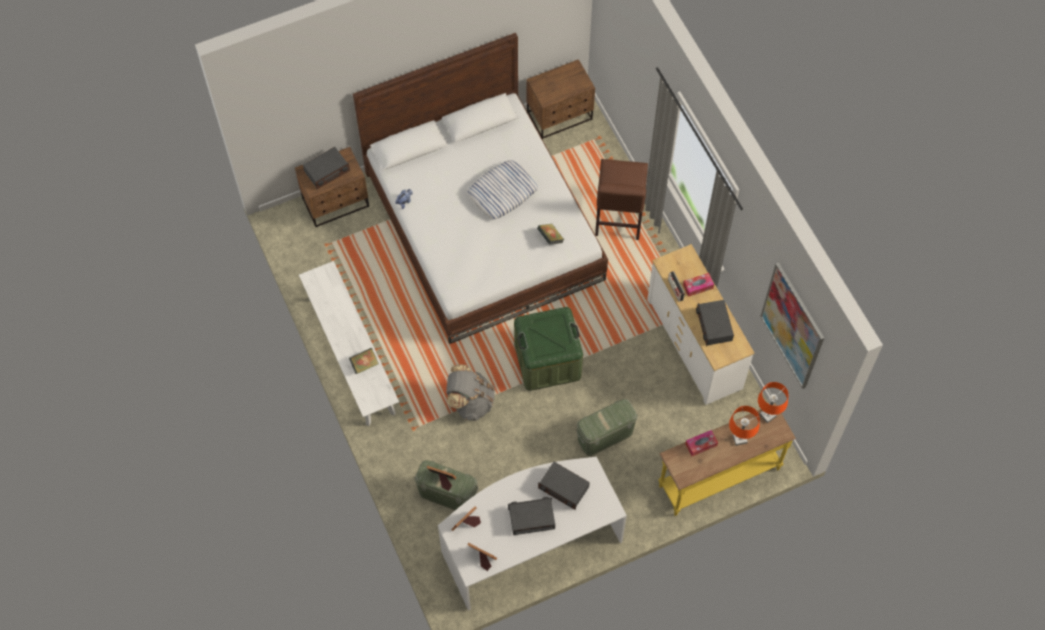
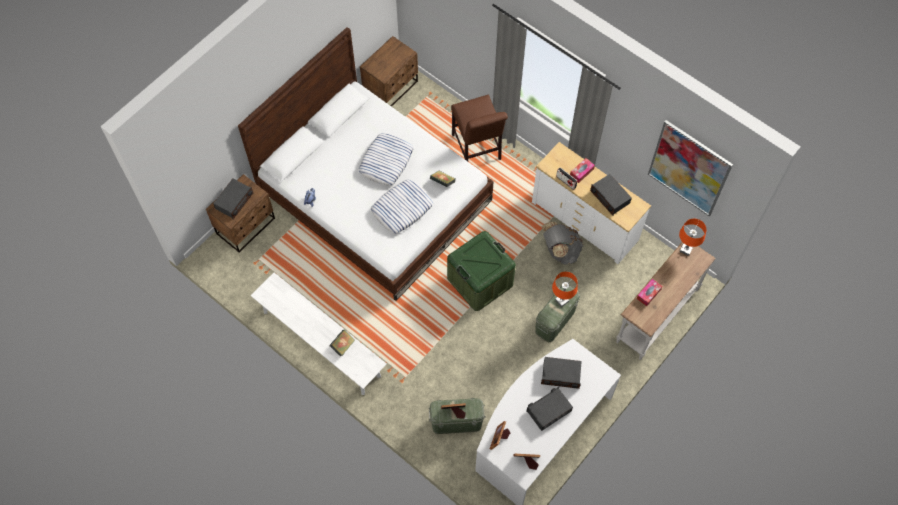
camera: 25 degrees left, 0 degrees up
grey backpack [446,364,495,421] -> grey backpack moved to [542,221,583,264]
yellow console table [658,403,796,516] -> white console table [616,242,716,360]
orange table lamp [729,406,760,446] -> orange table lamp moved to [552,272,578,307]
none -> pillow [371,180,433,234]

